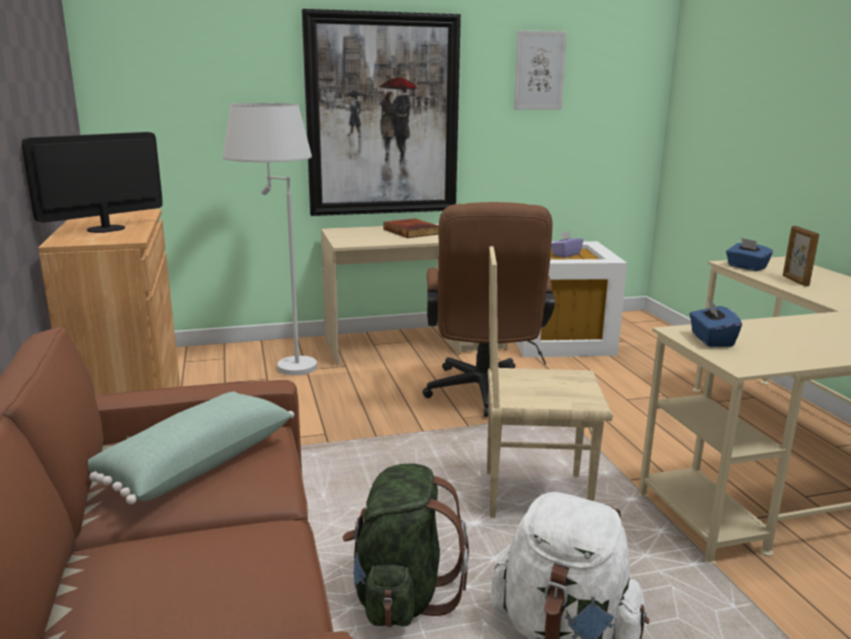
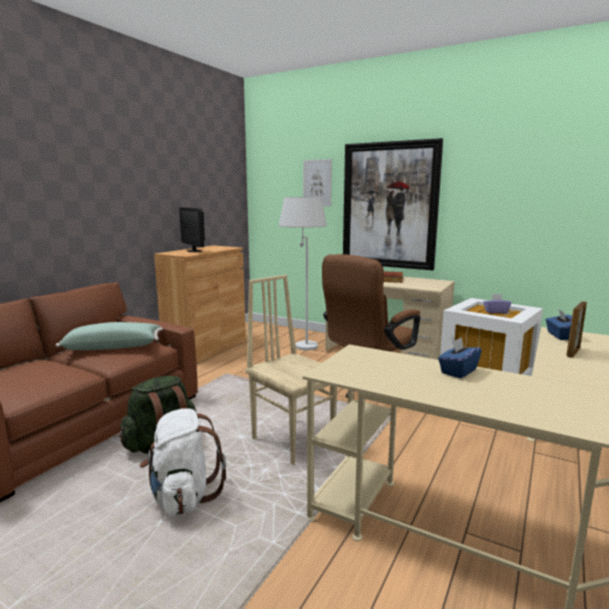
camera: 45 degrees right, 5 degrees down
monitor [22,132,163,233] -> monitor turned 120 degrees counterclockwise [179,207,205,252]
picture [514,30,567,109] -> picture moved to [303,159,332,207]
blue tissue box [689,298,742,347] -> blue tissue box moved to [438,337,482,378]

